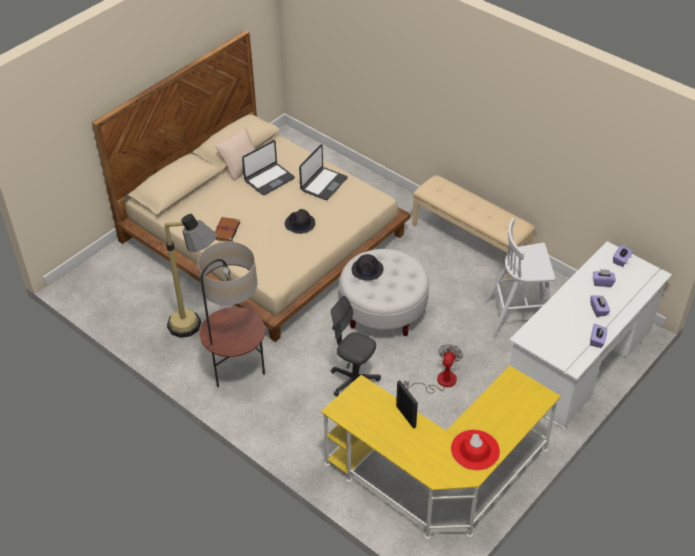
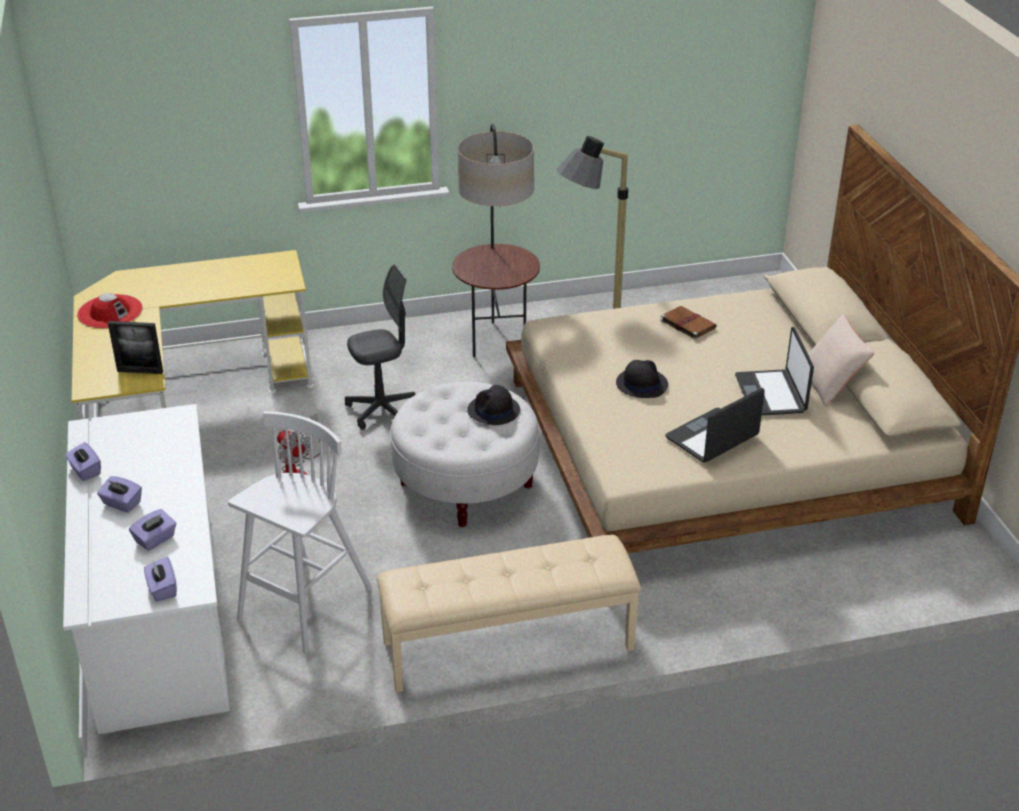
camera: 125 degrees right, 10 degrees down
laptop [299,144,348,200] -> laptop turned 75 degrees clockwise [665,388,765,462]
picture frame [396,380,418,429] -> picture frame moved to [108,321,163,374]

